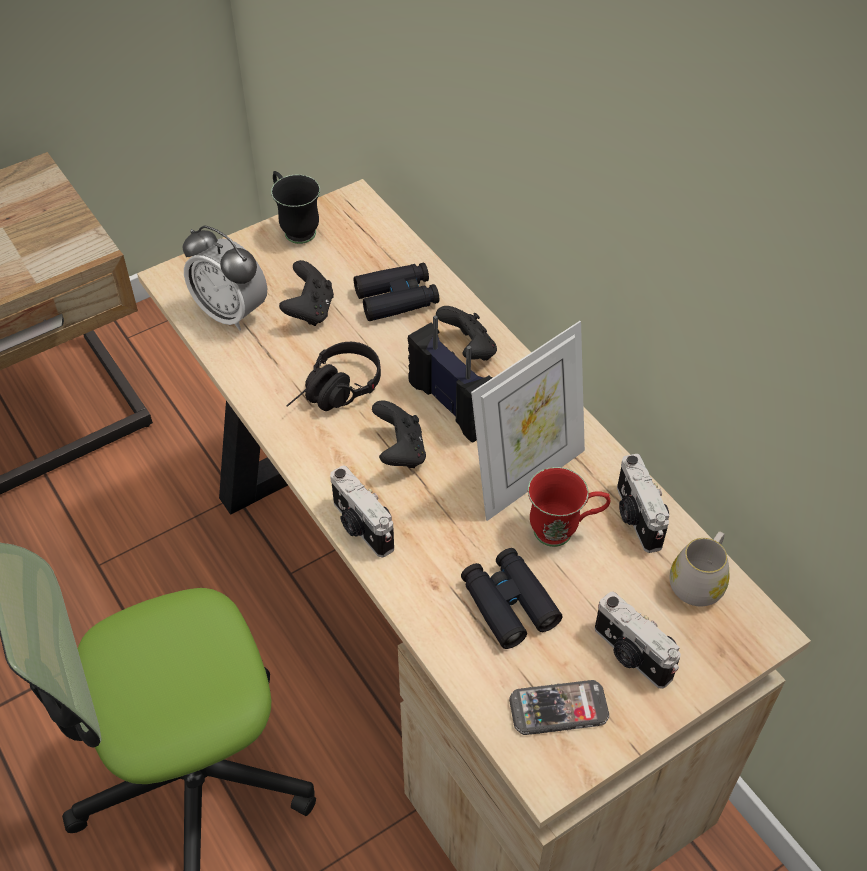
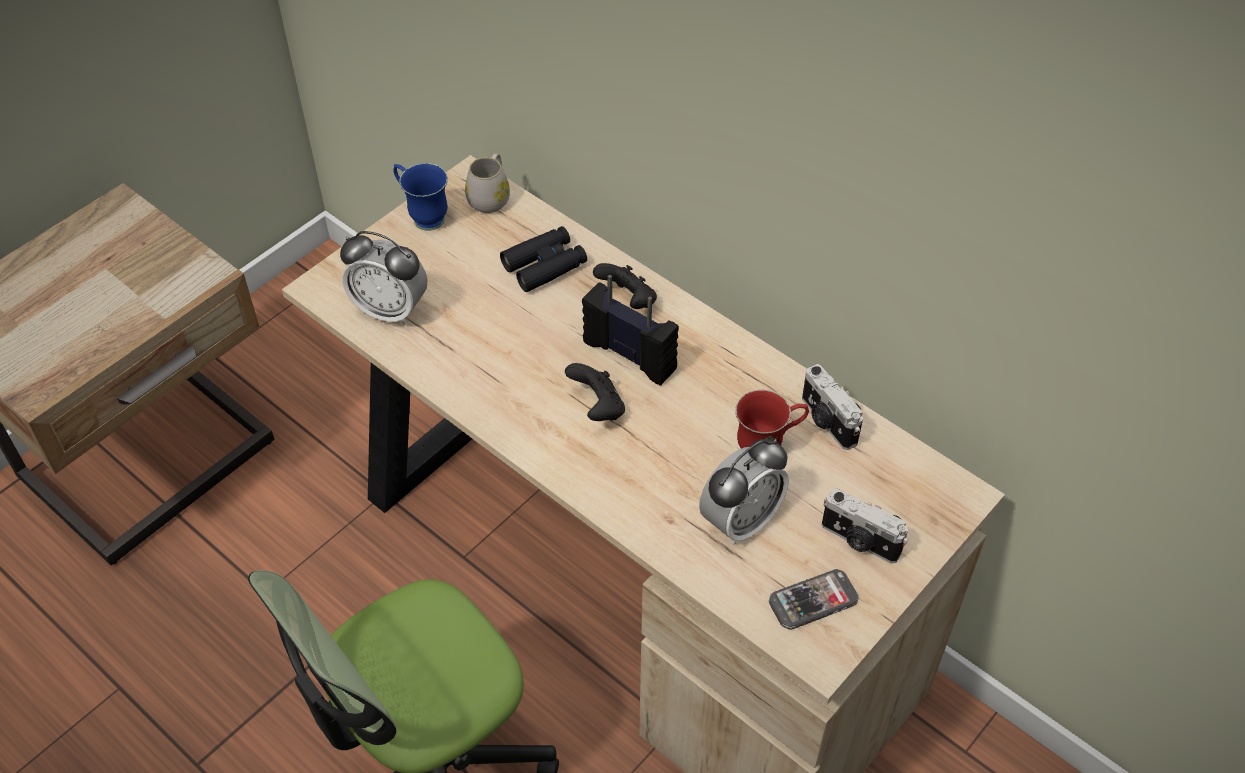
camera: 15 degrees left, 0 degrees up
black mug [271,171,320,244] -> blue mug [393,163,448,231]
black game controller [279,260,334,326] -> none
black headphones [286,342,381,411] -> none
camera [330,466,394,557] -> none
black binoculars [461,548,562,649] -> alarm clock [699,439,789,545]
picture frame [471,321,585,521] -> none
white mug [670,531,729,606] -> white mug moved to [465,153,510,213]

